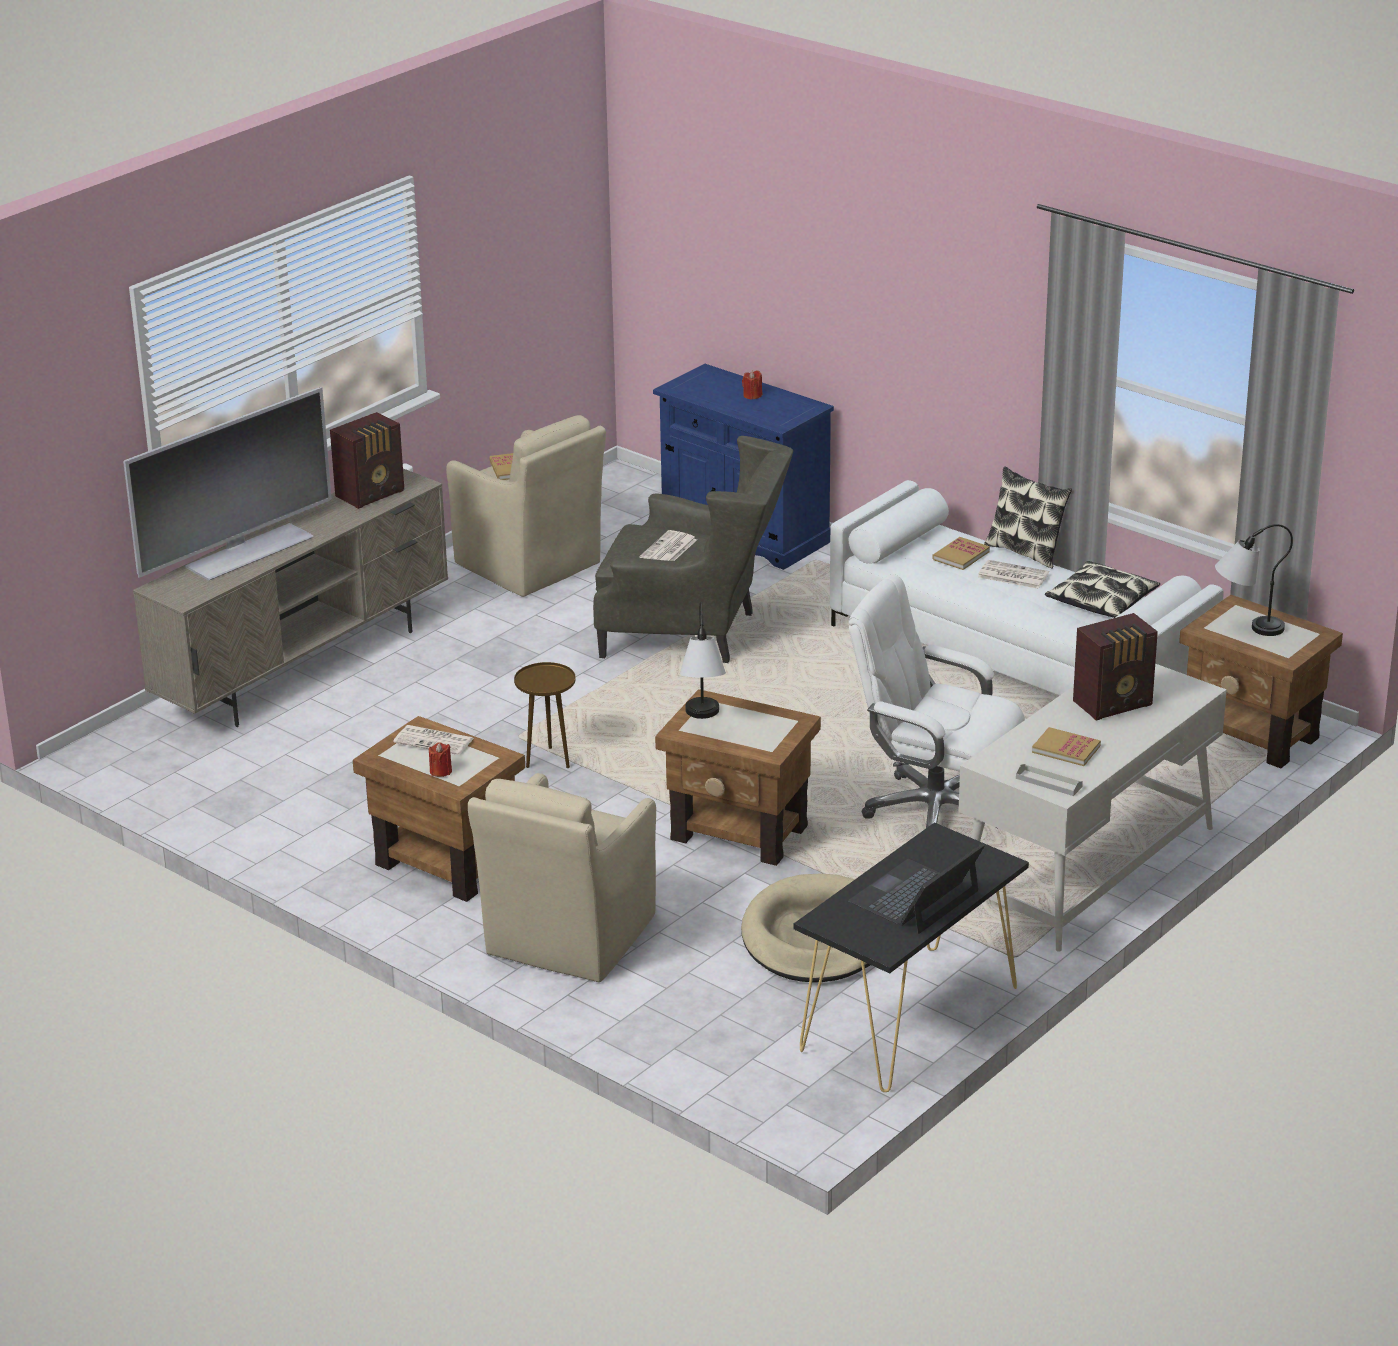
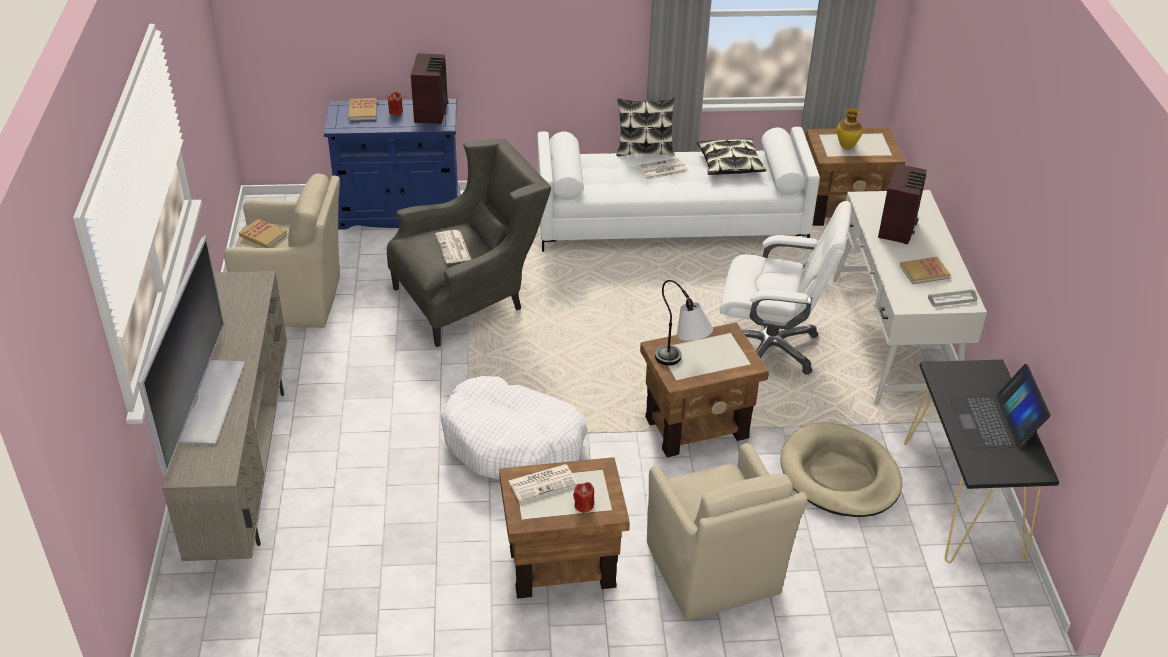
camera: 45 degrees left, 10 degrees up
radio [330,412,404,509] -> radio moved to [411,53,449,124]
brown side table [514,662,576,768] -> white dog bed [441,376,587,480]
white office chair [848,574,1025,829] -> white office chair turned 150 degrees counterclockwise [719,201,852,375]
book [932,537,990,570] -> book moved to [349,98,377,121]
table lamp [1215,524,1293,636] -> vase [837,108,863,149]

